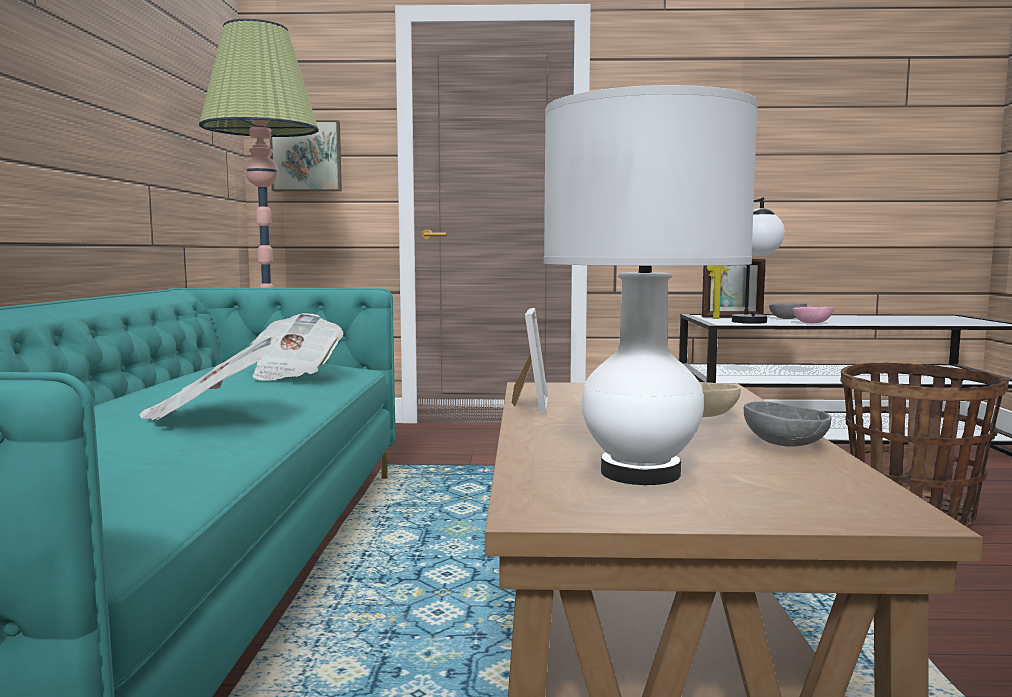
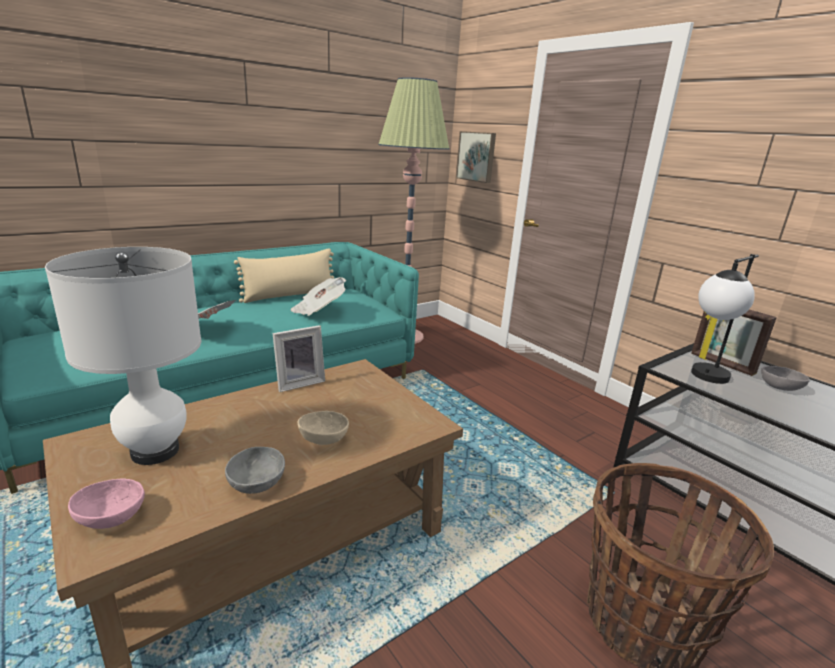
camera: 50 degrees right, 15 degrees up
pink bowl [793,307,833,324] -> pink bowl moved to [68,478,145,529]
none -> beige pillow [234,248,334,303]

